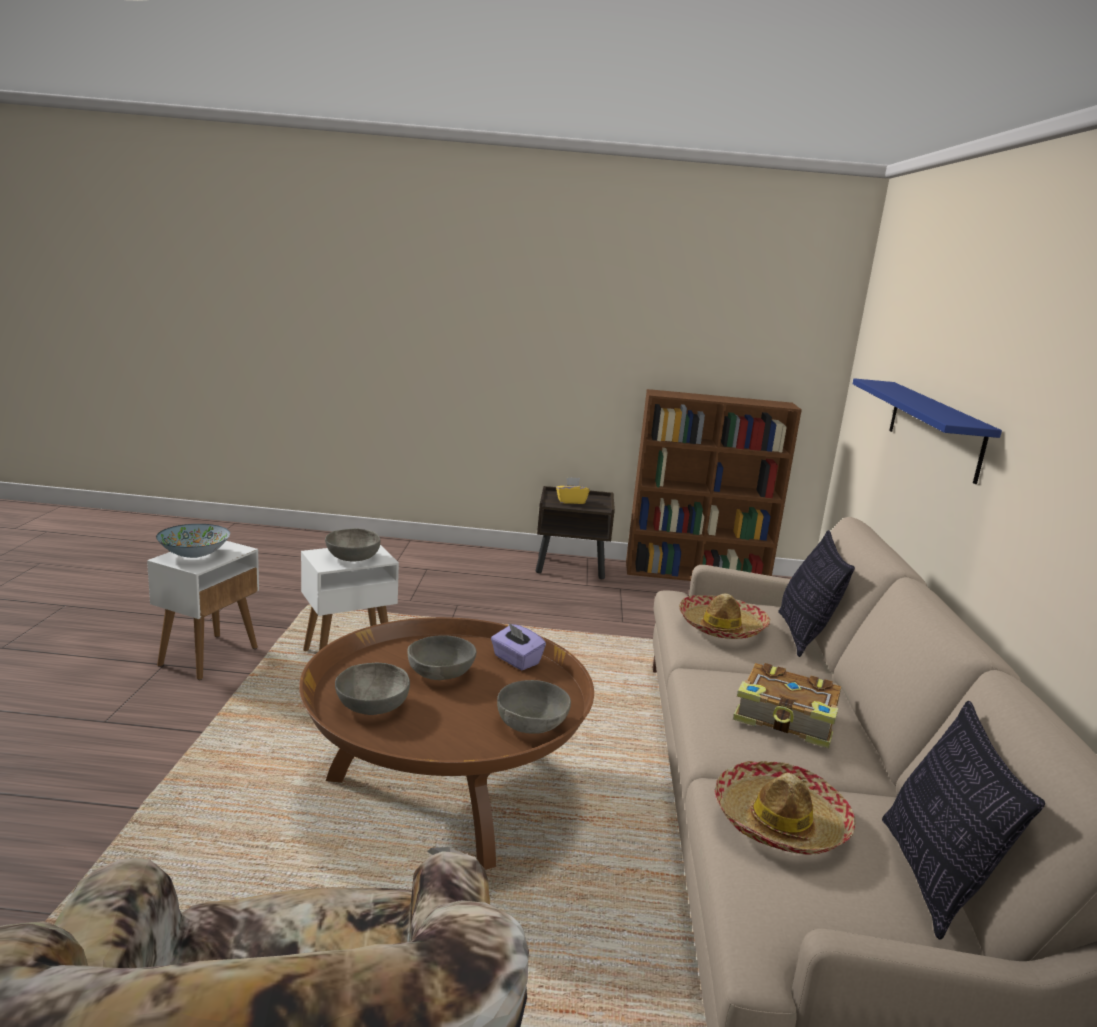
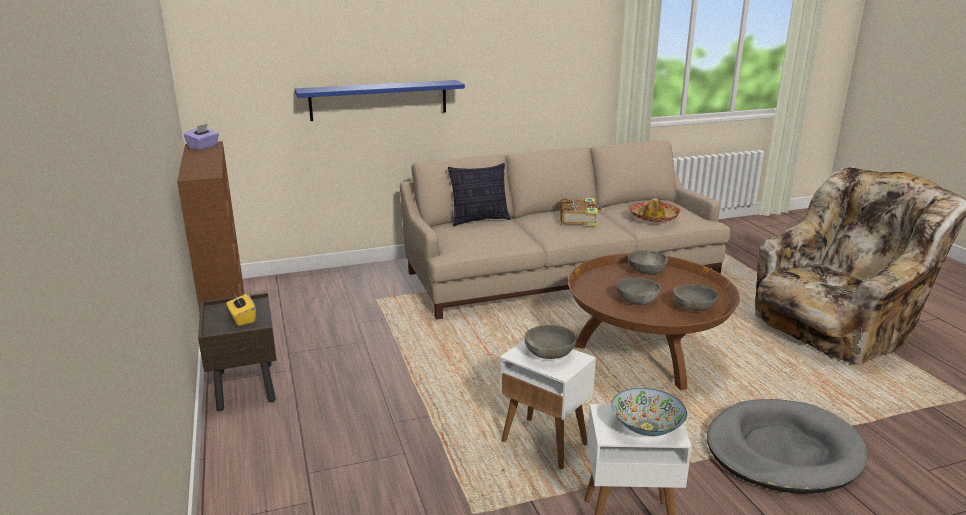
camera: 110 degrees left, 5 degrees up
purple tissue box [491,622,546,670] -> purple tissue box moved to [184,124,219,150]
hat [679,594,770,639] -> none
pillow [882,701,1045,940] -> none
none -> grey dog bed [707,399,867,494]

